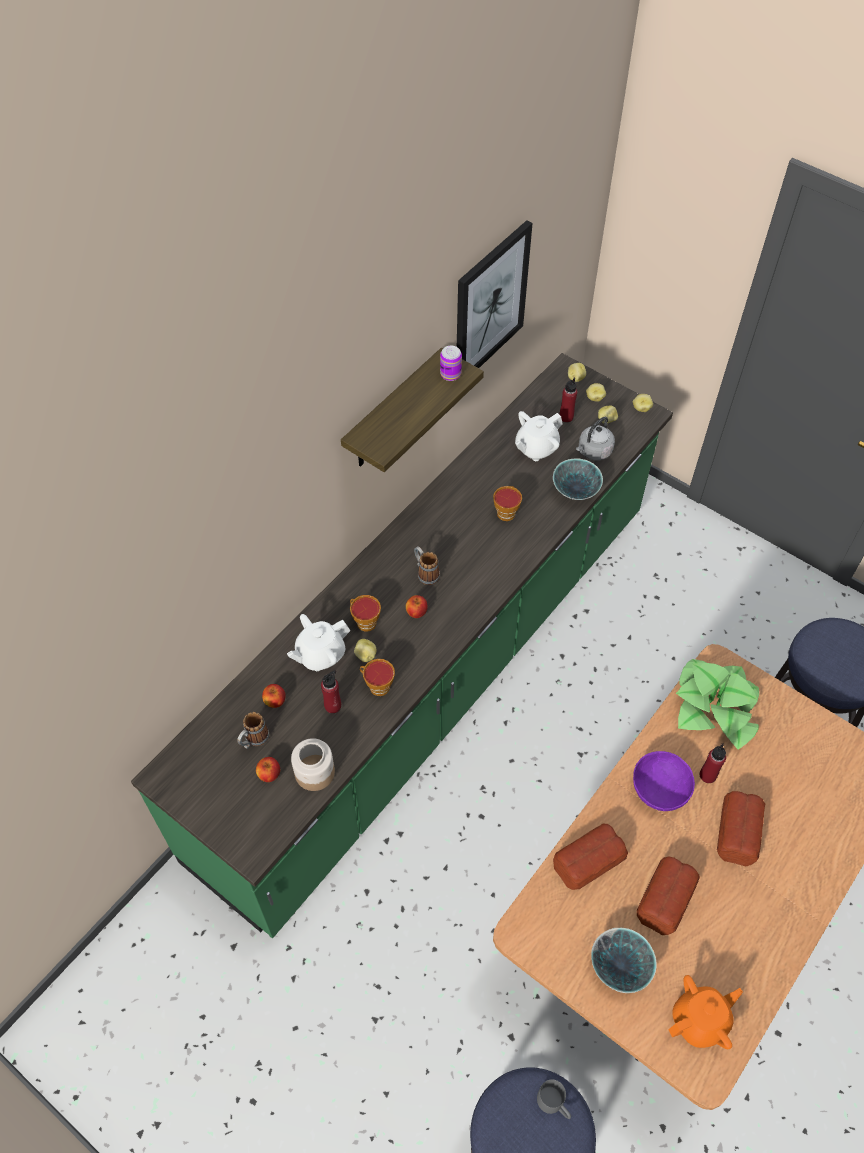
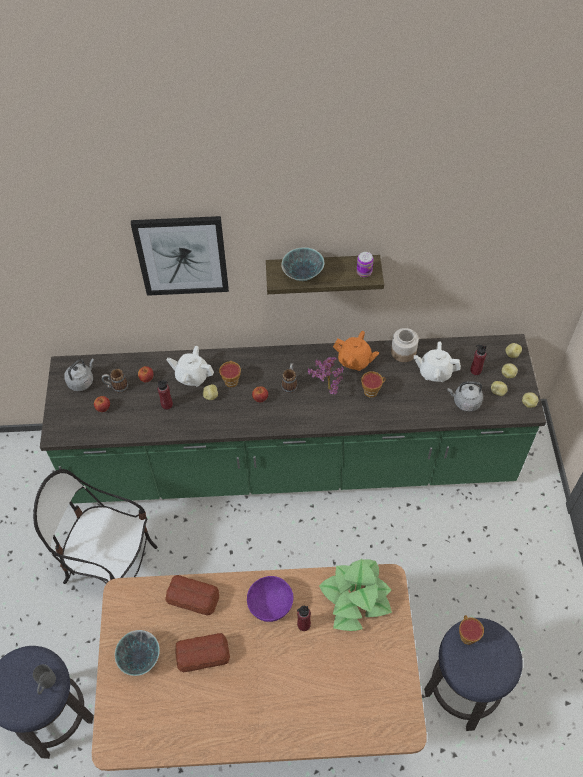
camera: 50 degrees right, 0 degrees up
jar [291,738,335,791] -> jar moved to [391,328,419,362]
cup [360,659,395,696] -> cup moved to [459,615,484,645]
picture [457,220,533,368] -> picture moved to [131,216,229,296]
bowl [553,458,603,500] -> bowl moved to [282,247,324,281]
orange teapot [668,975,743,1049] -> orange teapot moved to [333,331,379,371]
bread [717,791,765,866] -> none
none -> chair [33,469,158,584]
none -> grey kettle [64,358,94,391]
none -> potted plant [308,357,344,395]

